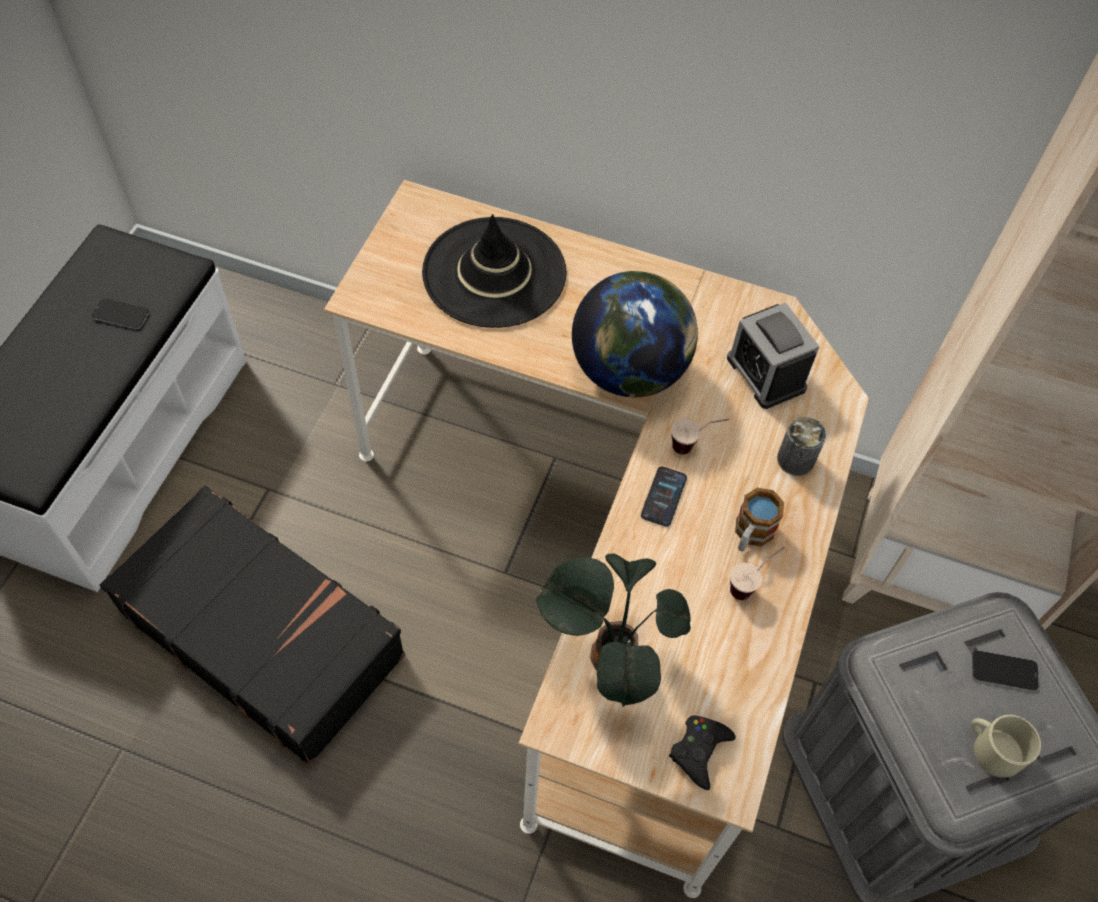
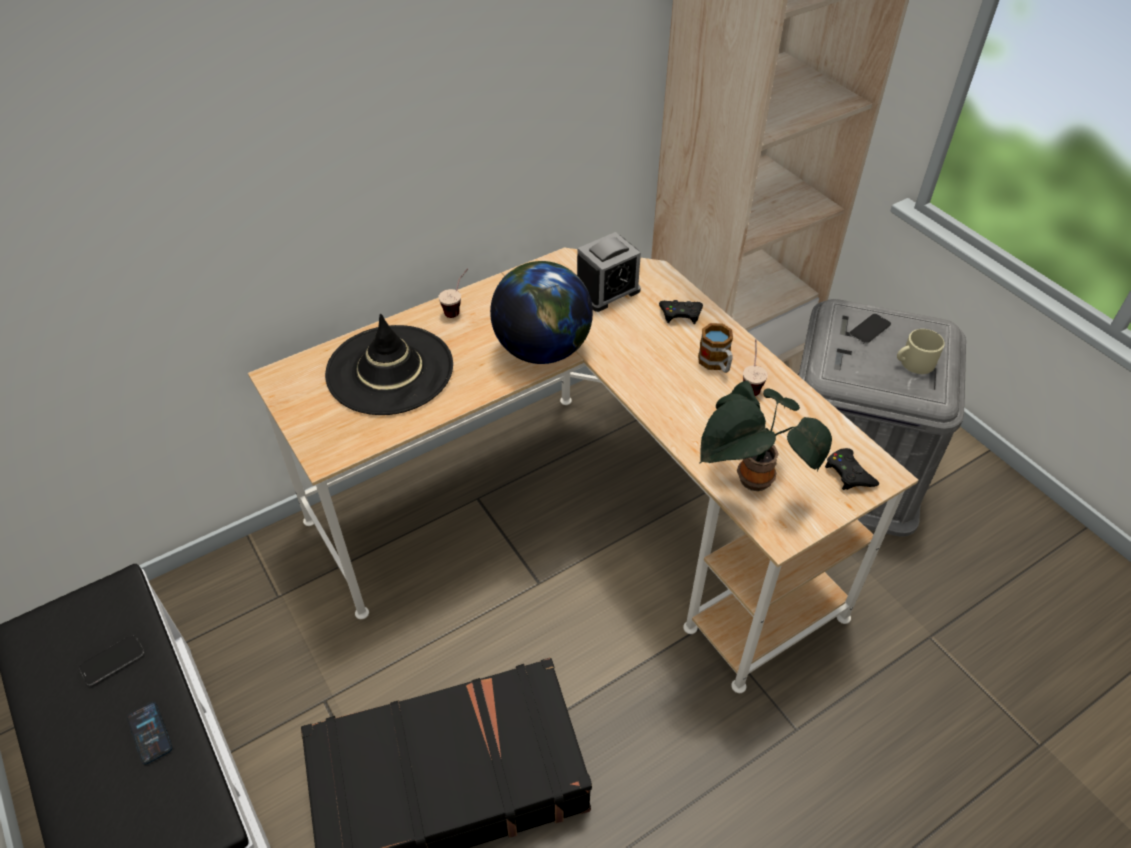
camera: 50 degrees left, 10 degrees down
phone [641,466,687,527] -> phone moved to [127,702,172,765]
cup [671,418,729,455] -> cup moved to [439,269,468,318]
alarm clock [727,302,820,409] -> alarm clock turned 45 degrees counterclockwise [577,232,641,312]
can [777,416,826,476] -> black game controller [659,300,703,324]

